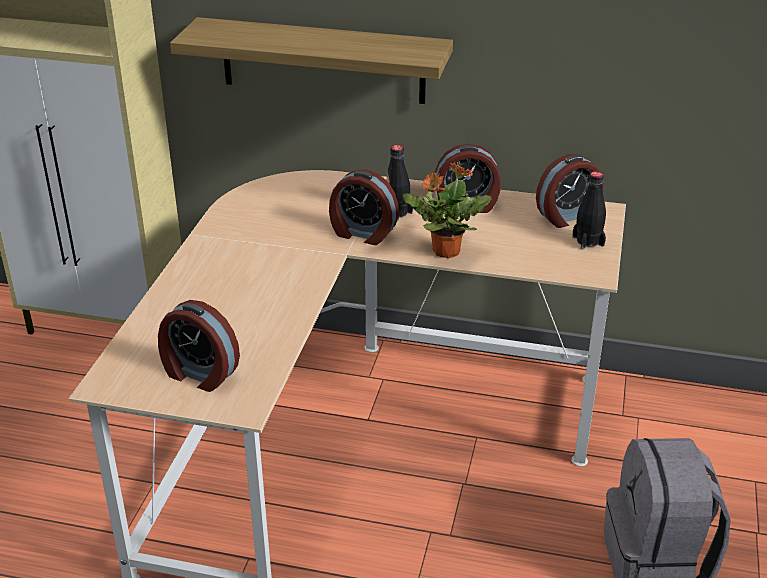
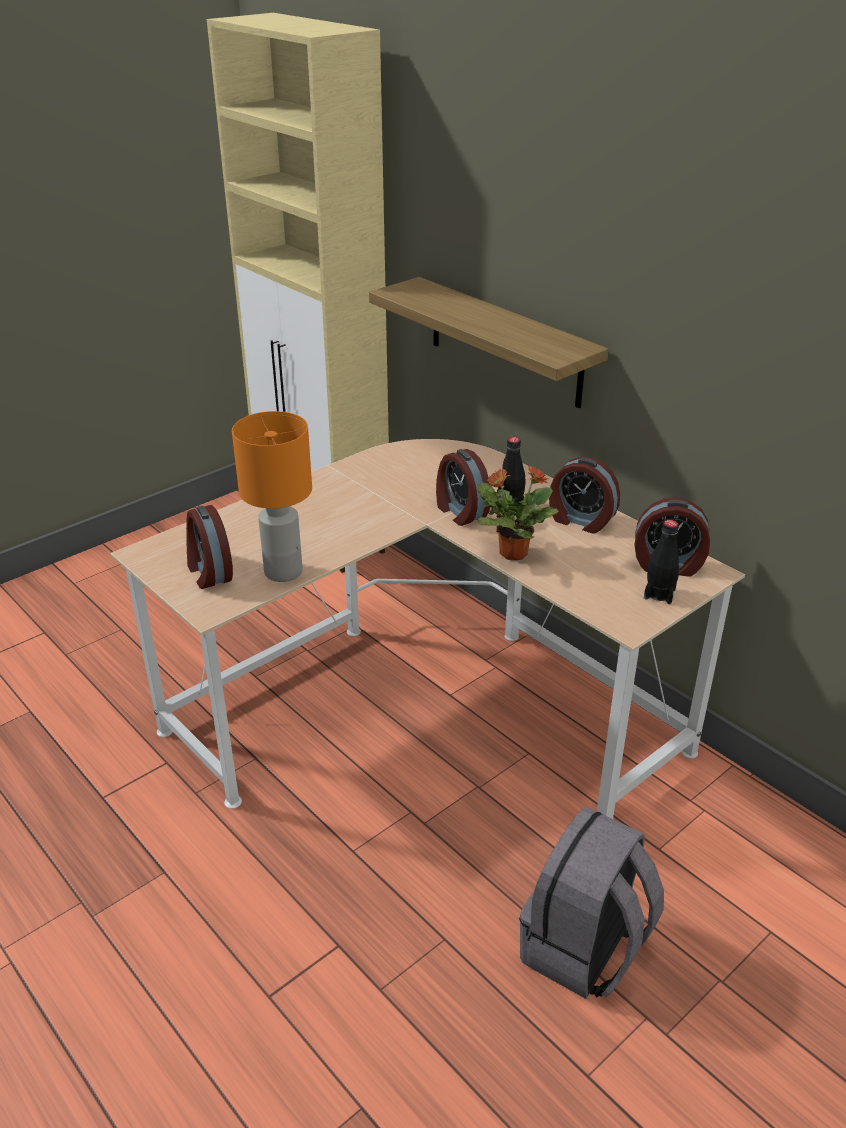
camera: 35 degrees right, 0 degrees up
none -> orange table lamp [232,411,312,582]

